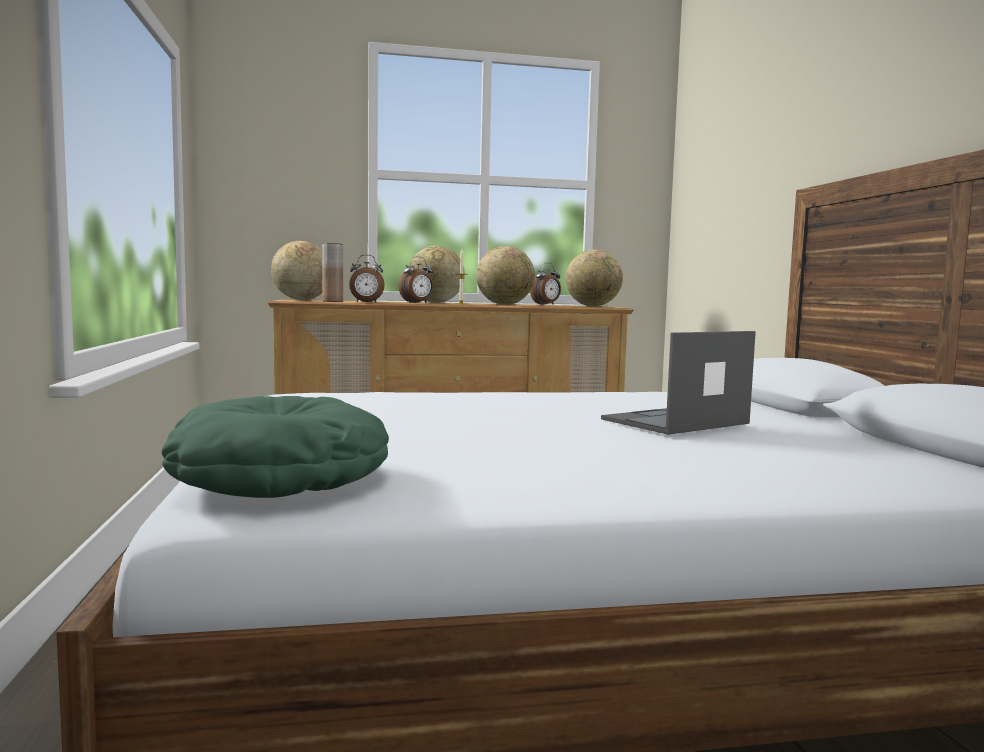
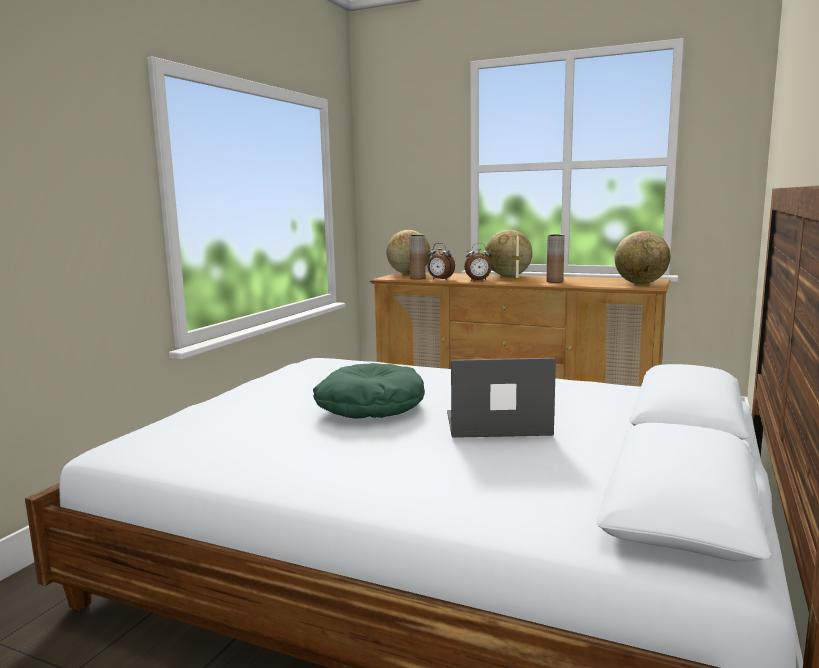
camera: 35 degrees right, 5 degrees up
green pillow [162,396,389,498] -> green pillow moved to [313,363,425,418]
globe [476,246,535,305] -> brown vase [547,235,565,283]
alarm clock [530,262,561,305] -> none

